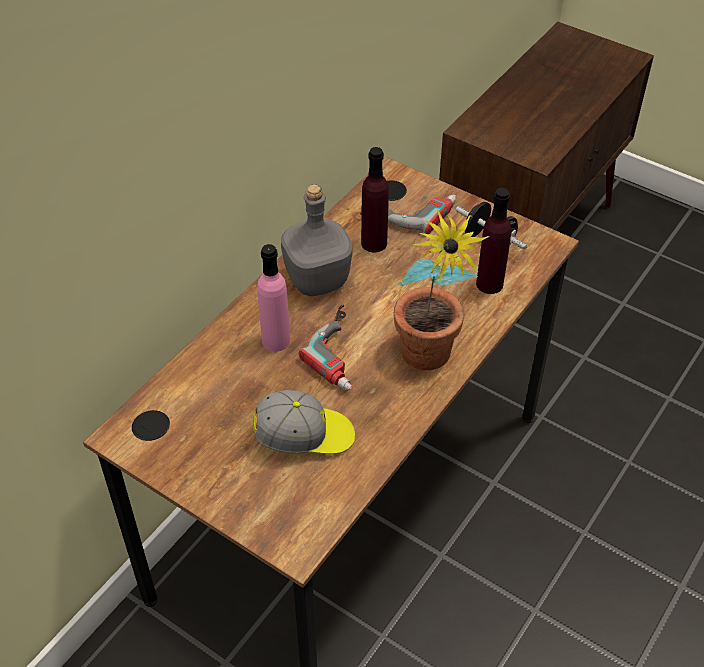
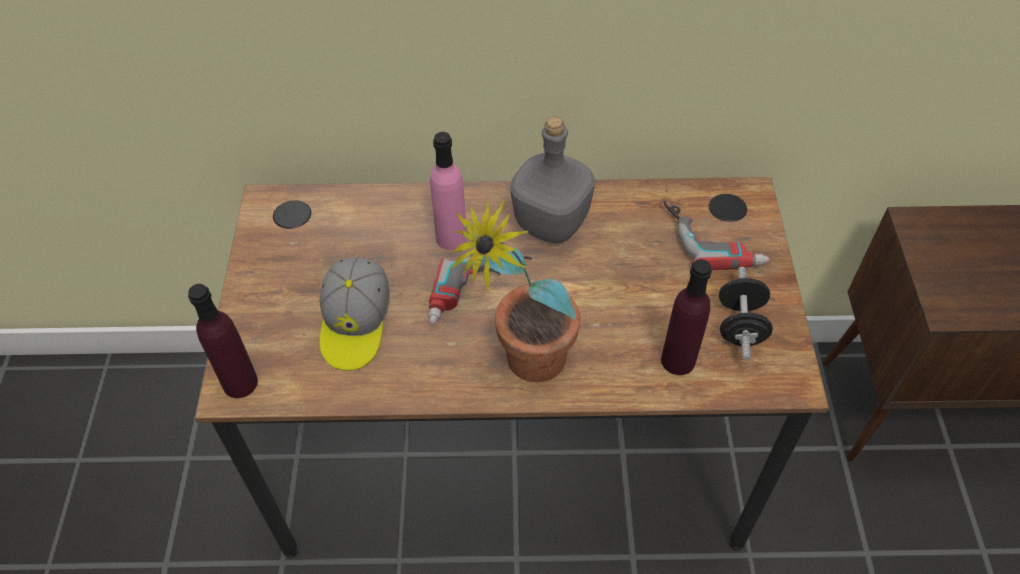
camera: 55 degrees right, 5 degrees up
cap [253,390,355,454] -> cap turned 45 degrees clockwise [320,257,390,371]
purple bottle [361,147,389,252] -> purple bottle moved to [188,284,258,398]

